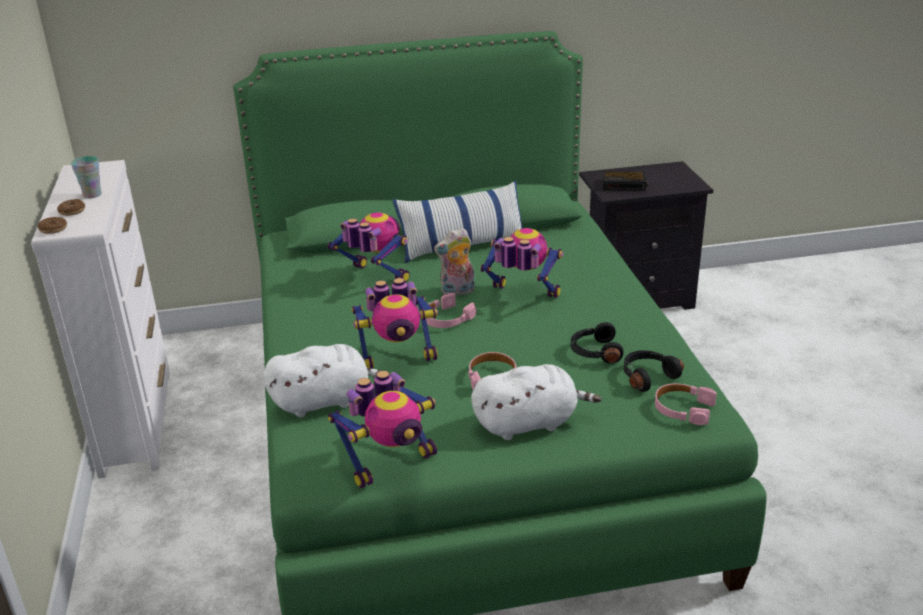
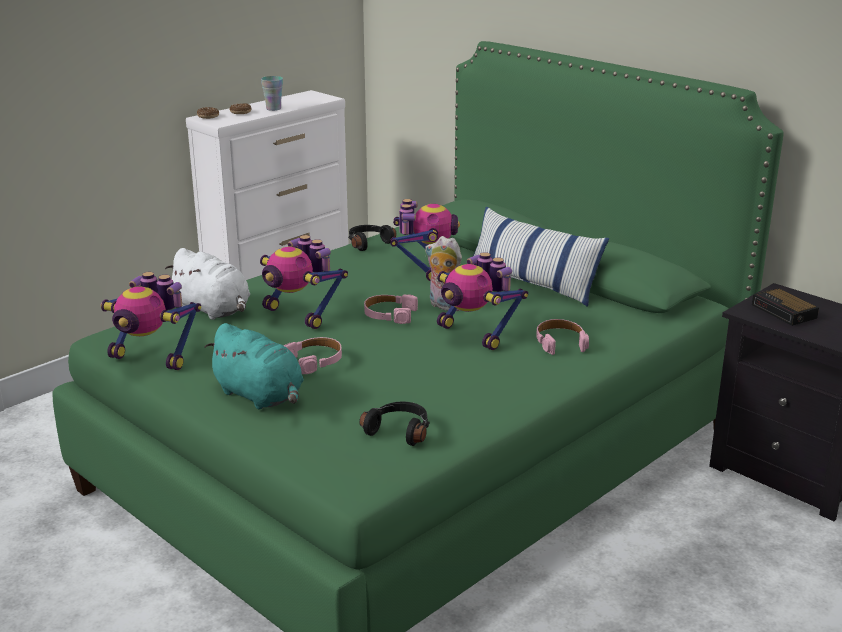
camera: 55 degrees right, 5 degrees down
white plush toy [471,364,602,440] -> turquoise plush toy [205,323,304,410]
toy robot [480,228,563,298] -> toy robot turned 150 degrees clockwise [437,252,528,350]
black headphones [571,322,623,363] -> black headphones moved to [348,225,397,251]
pink headphones [655,383,717,425] -> pink headphones moved to [536,319,589,355]

